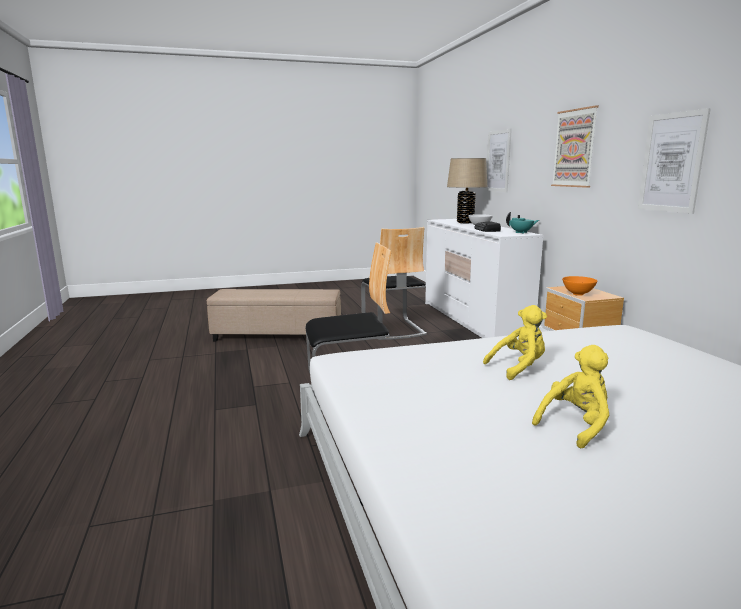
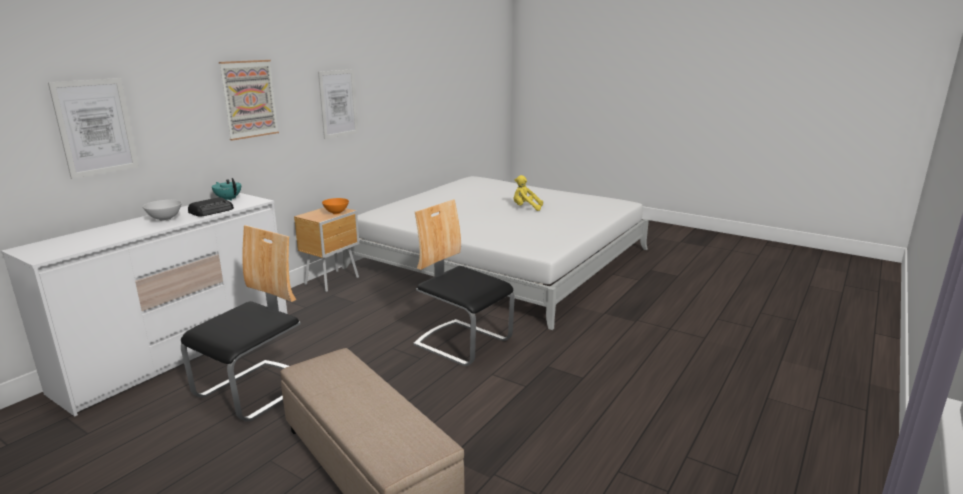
camera: 130 degrees left, 5 degrees up
beige table lamp [447,158,487,223] -> none
yellow plush toy [483,305,547,380] -> none

